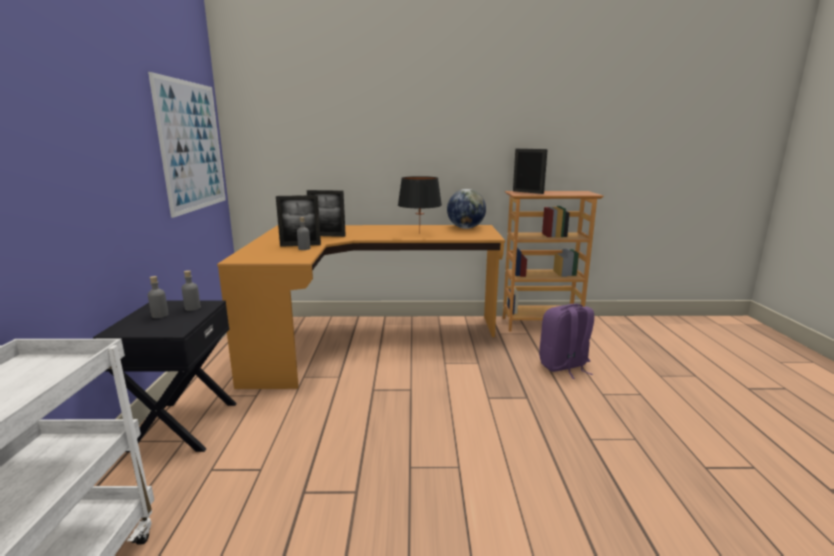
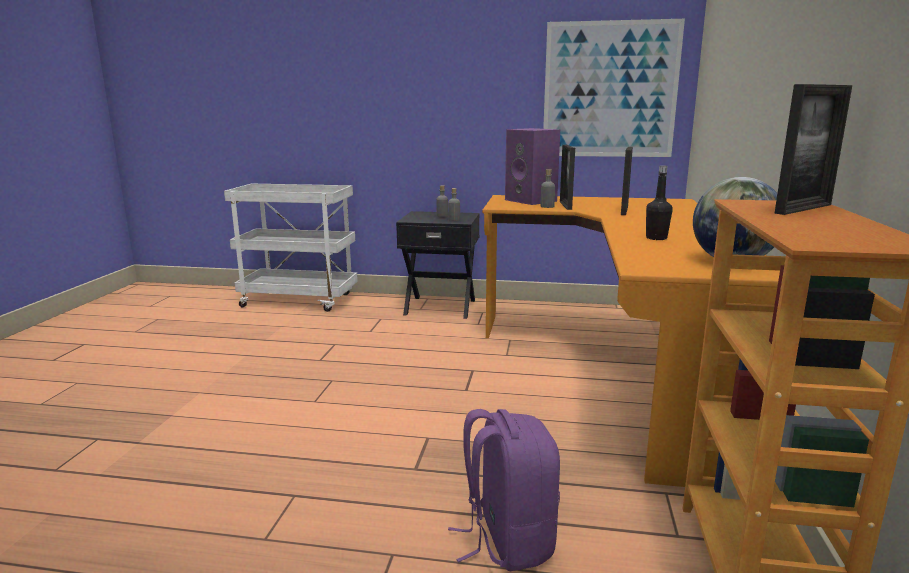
camera: 100 degrees right, 0 degrees up
black table lamp [398,176,442,234] -> black bottle [646,165,673,240]
none -> purple speaker [505,128,560,205]

